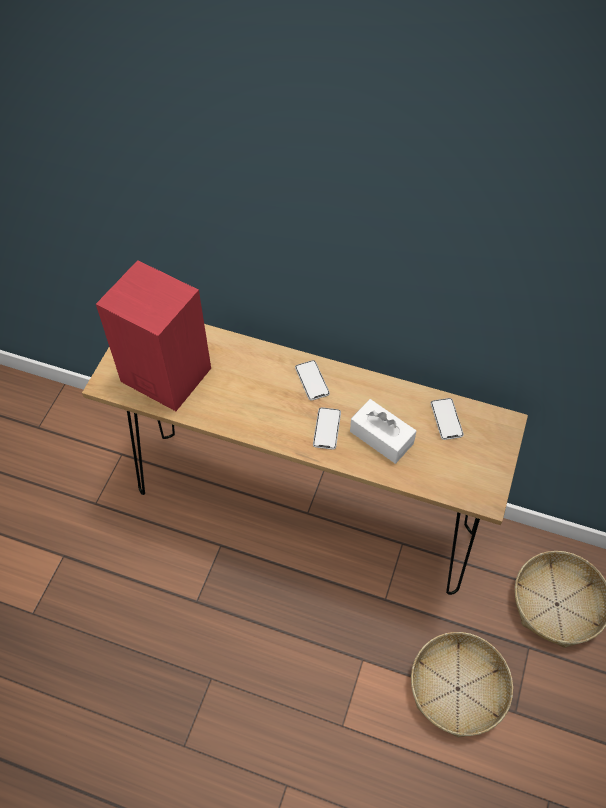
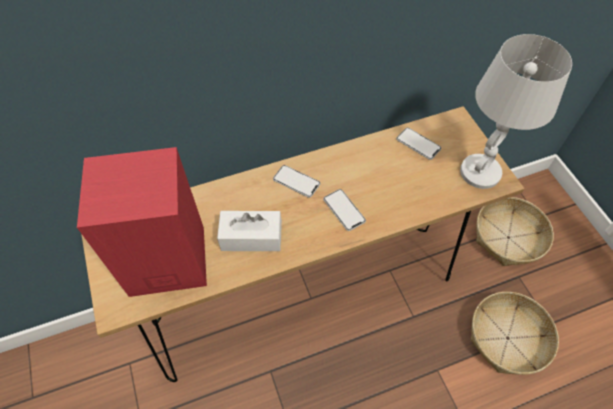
camera: 40 degrees left, 0 degrees up
white tissue box [350,399,416,464] -> white tissue box moved to [217,211,282,251]
none -> white table lamp [460,34,572,189]

